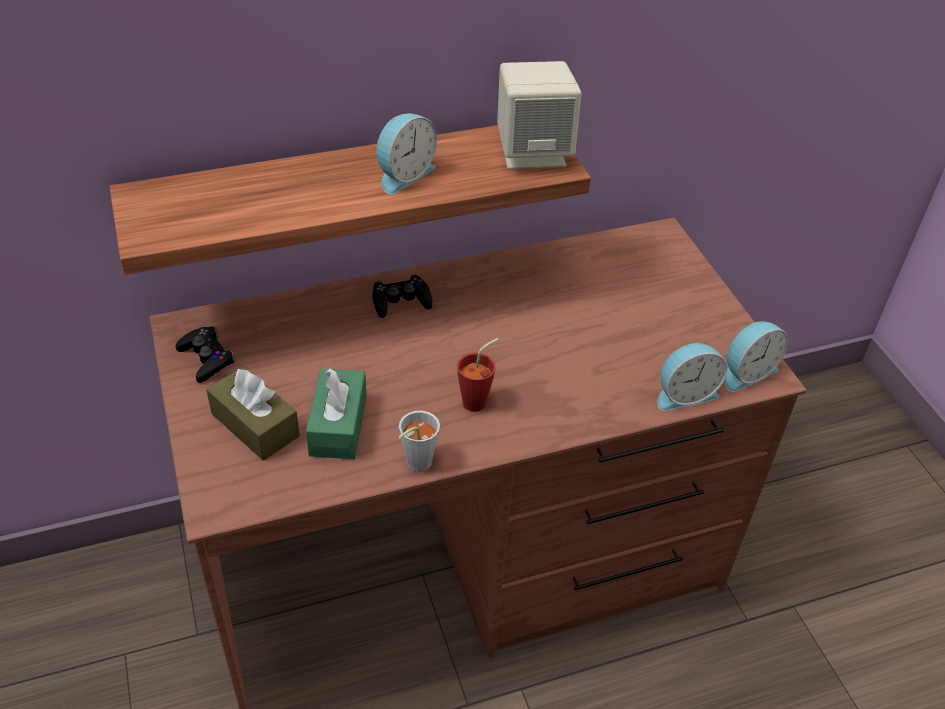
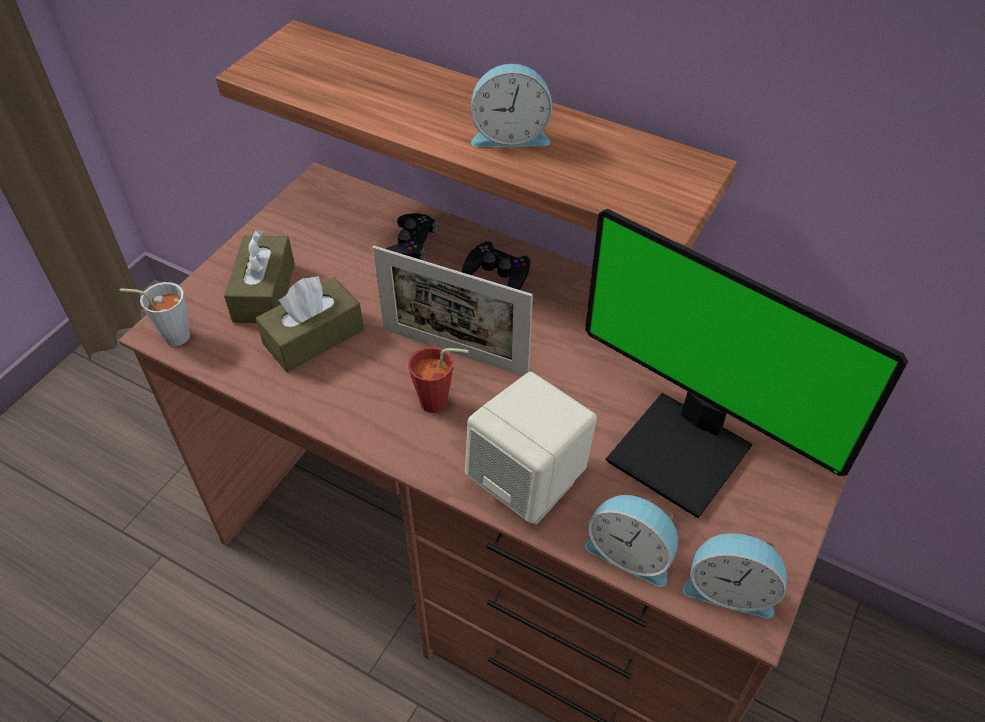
camera: 50 degrees right, 5 degrees up
black game controller [176,327,235,383] -> black game controller moved to [386,213,437,261]
green tissue box [306,368,367,459] -> brown tissue box [255,275,364,372]
grey cup [398,410,440,472] -> grey cup moved to [120,282,190,346]
beige speaker [497,61,581,169] -> beige speaker moved to [465,372,597,525]
none -> picture frame [373,246,533,376]
none -> monitor [585,209,908,518]

